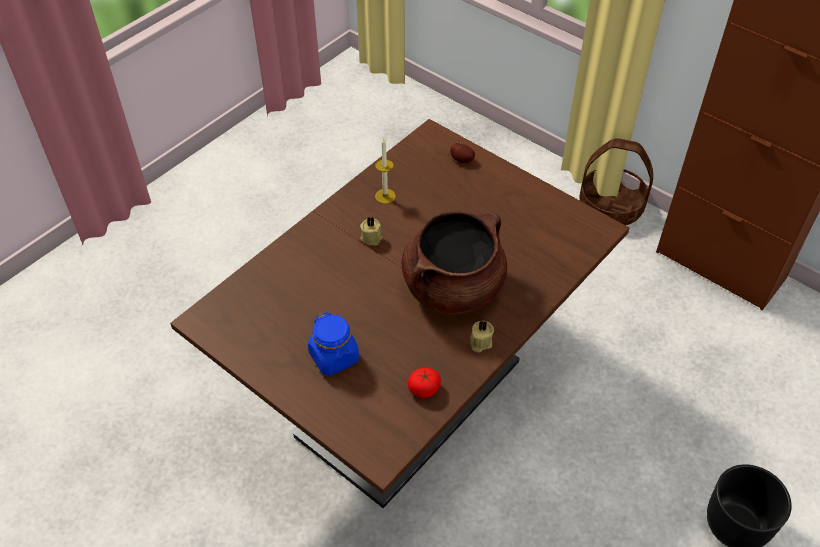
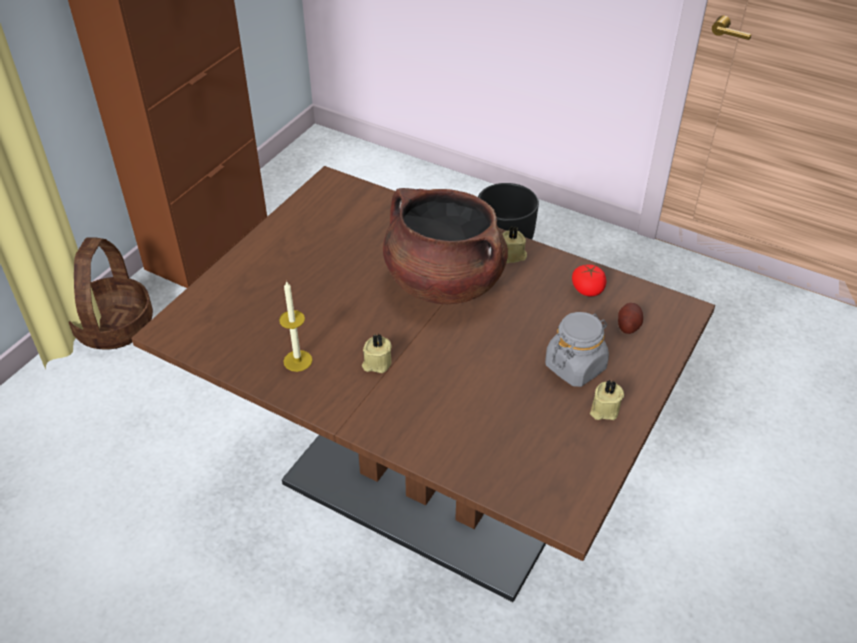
camera: 100 degrees left, 5 degrees down
blue jar [308,312,359,376] -> grey jar [545,312,609,387]
potato [450,143,475,163] -> potato moved to [618,303,643,334]
none -> beige candle [590,379,624,420]

